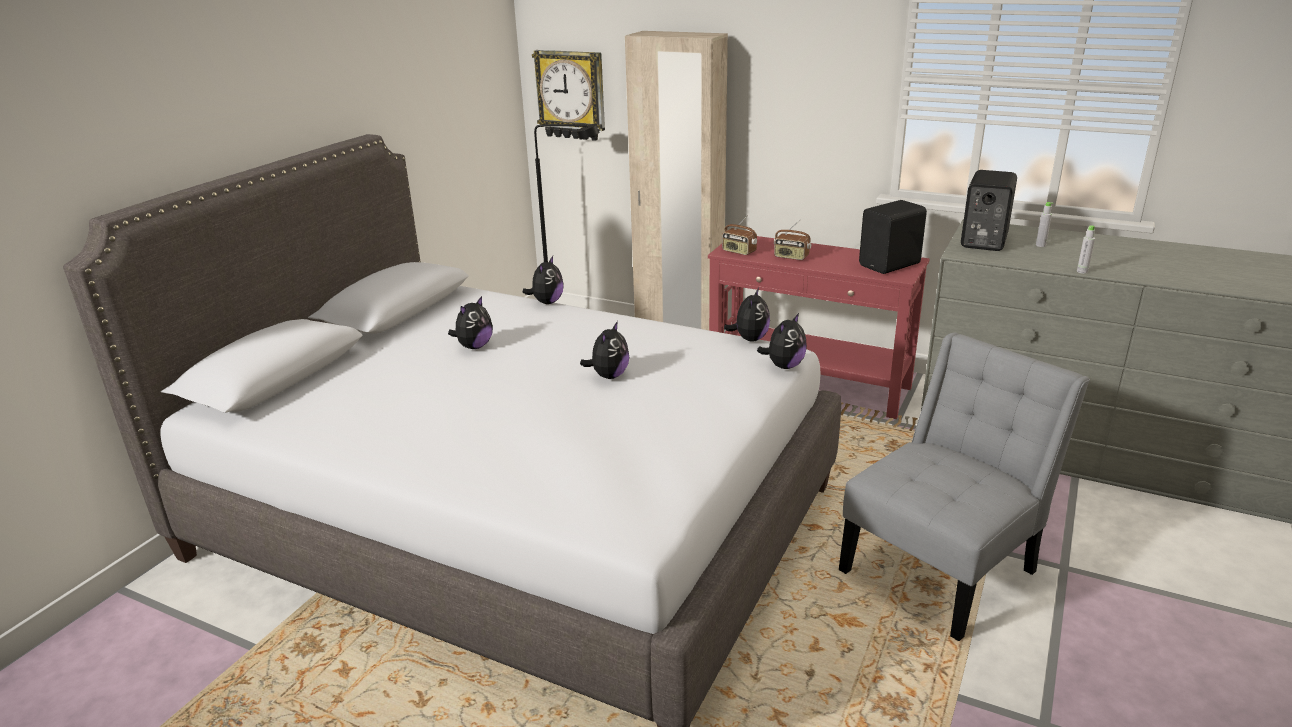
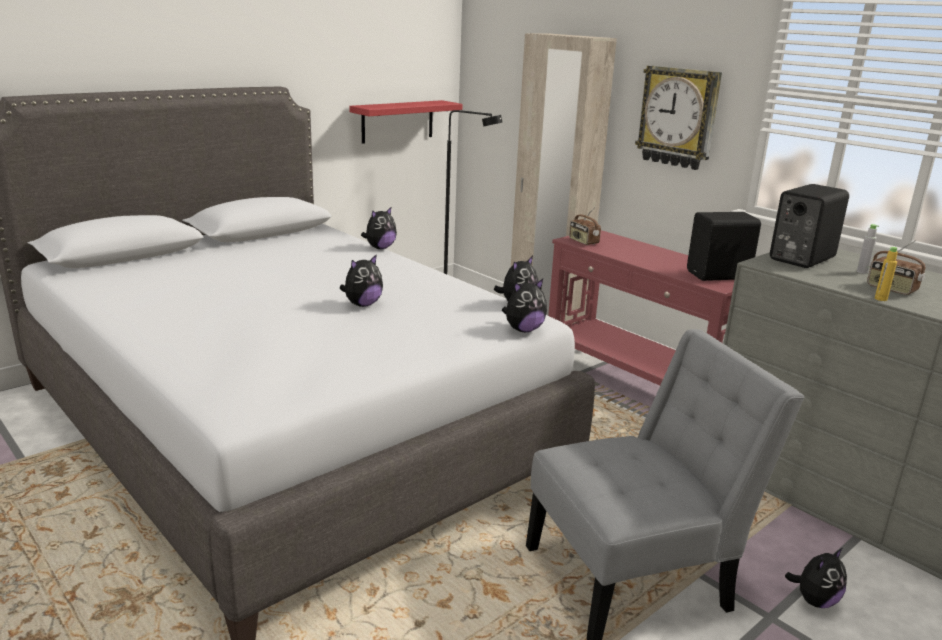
camera: 20 degrees right, 5 degrees down
plush toy [448,296,493,349] -> plush toy moved to [785,548,847,608]
wall clock [532,50,605,141] -> wall clock moved to [635,65,722,170]
radio [774,219,811,260] -> radio moved to [867,240,926,295]
grey bottle [1077,225,1095,274] -> yellow bottle [875,247,898,301]
none -> red shelf [349,100,463,144]

